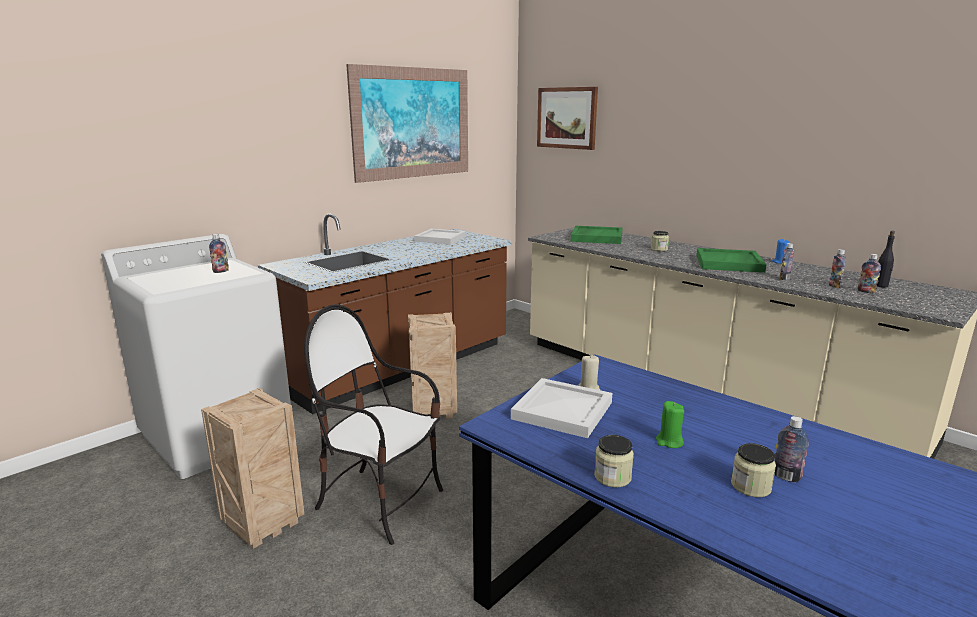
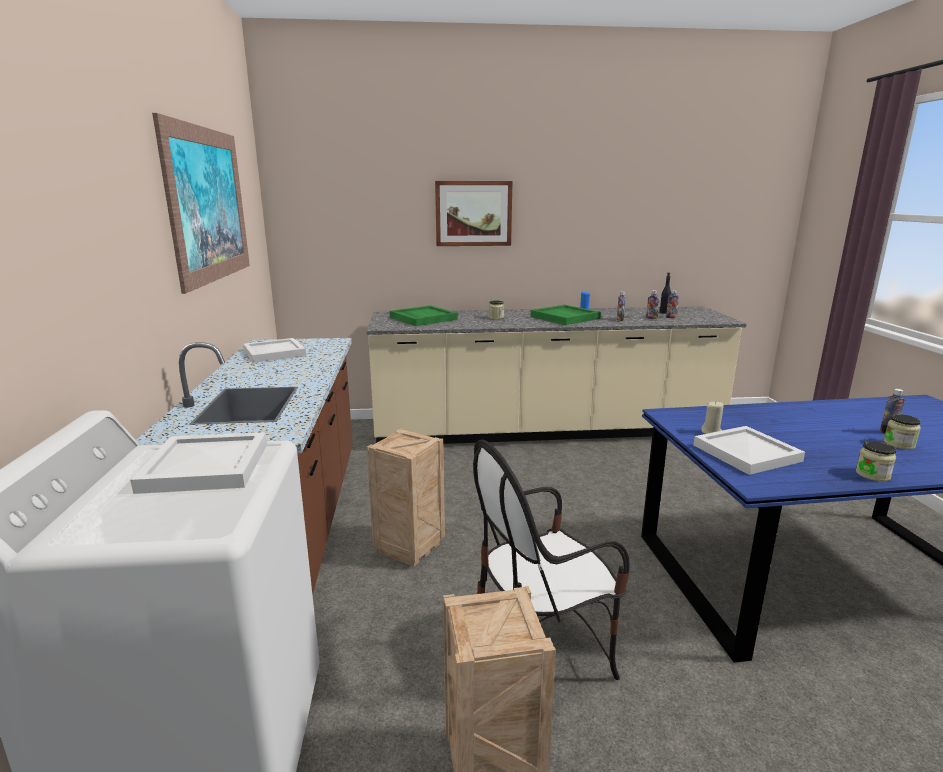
camera: 50 degrees left, 0 degrees up
bottle [209,234,229,273] -> white tray [130,432,267,494]
picture [537,87,598,150] -> picture moved to [435,181,513,246]
green candle [656,401,684,448] -> none

